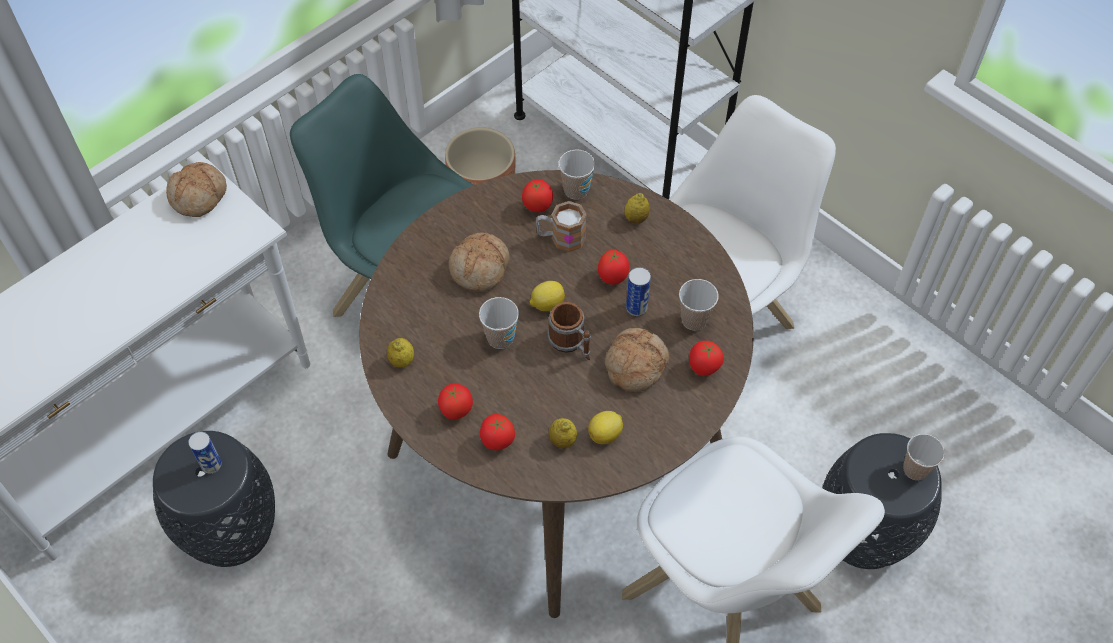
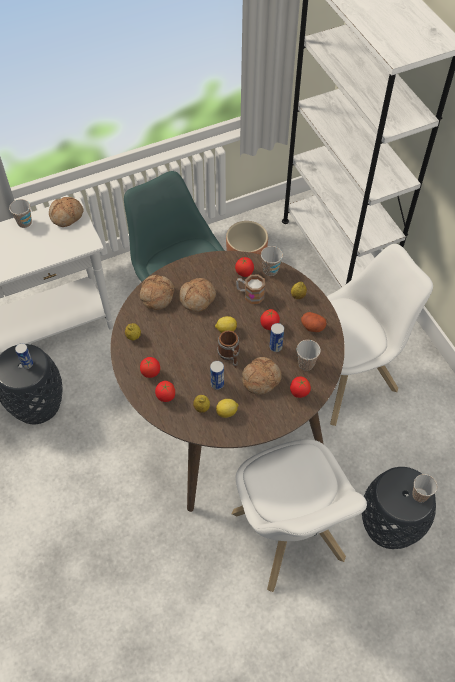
camera: 20 degrees right, 0 degrees up
cup [479,297,519,349] -> cup moved to [9,199,32,228]
none -> bread [140,275,175,310]
none -> can [210,361,224,390]
none -> potato [301,312,326,332]

